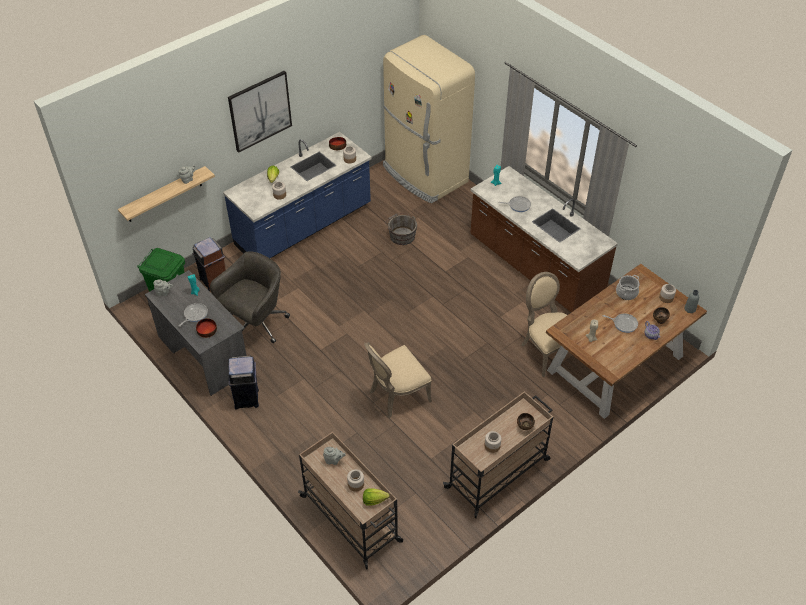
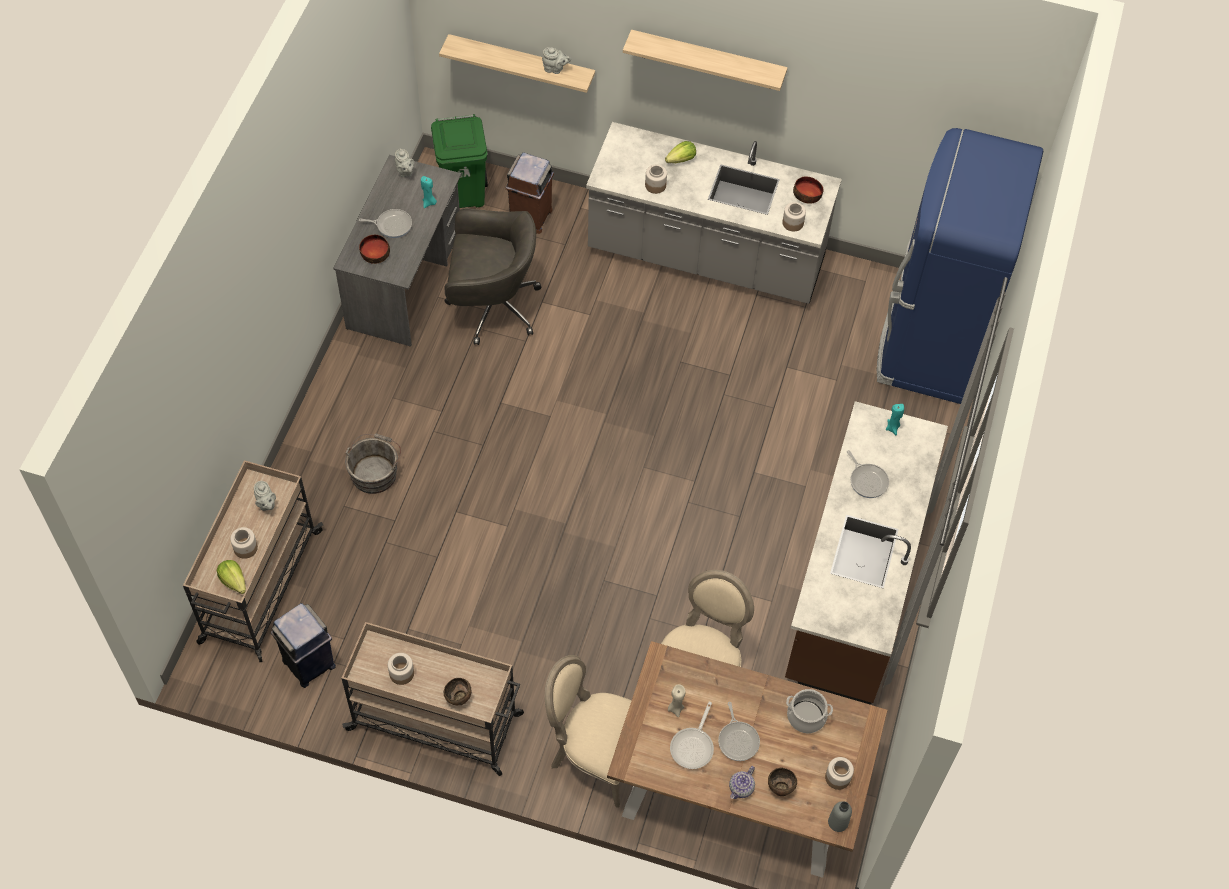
camera: 55 degrees right, 10 degrees up
blue counter [223,132,372,258] -> grey counter [586,122,842,304]
picture [228,71,292,153] -> shelf [623,30,788,91]
blue trash can [229,356,259,409] -> blue trash can moved to [271,603,336,688]
beige chair [364,342,432,418] -> beige chair moved to [545,655,632,808]
beige fridge [383,35,475,204] -> blue fridge [877,128,1043,404]
grey bucket [385,213,417,245] -> grey bucket moved to [345,433,401,494]
none -> frying pan [670,701,714,769]

